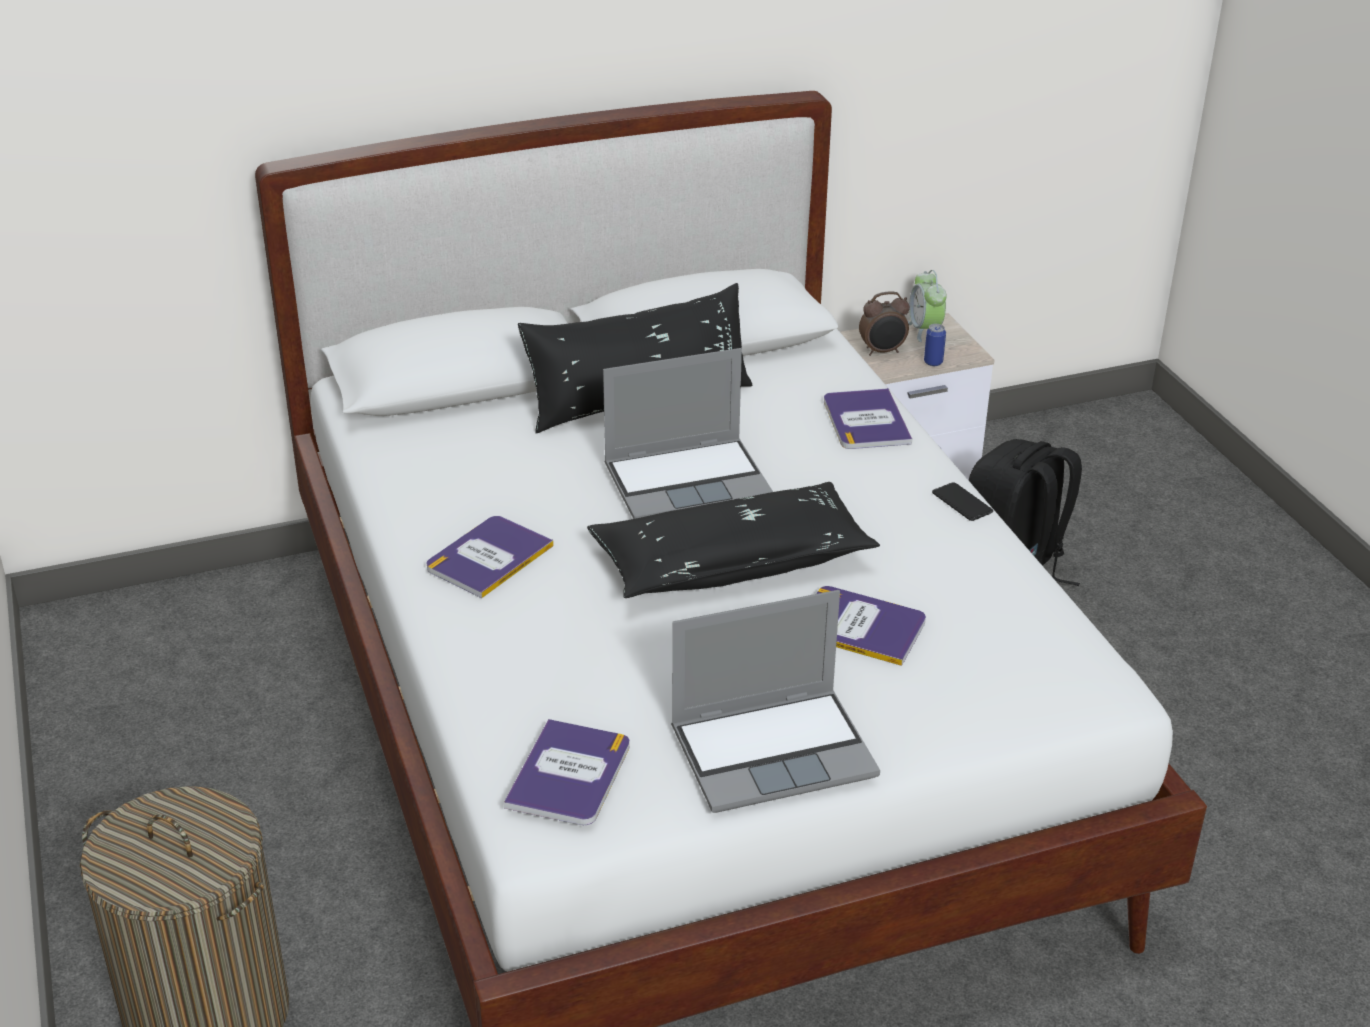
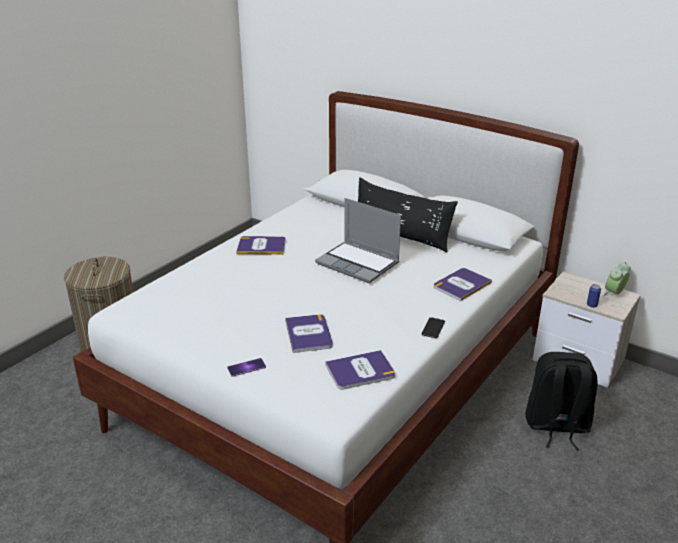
camera: 55 degrees right, 5 degrees down
book [504,719,629,825] -> book moved to [325,350,395,390]
black pillow [587,482,880,598] -> none
laptop [671,590,880,813] -> none
alarm clock [859,291,910,356] -> none
none -> phone [227,358,266,377]

